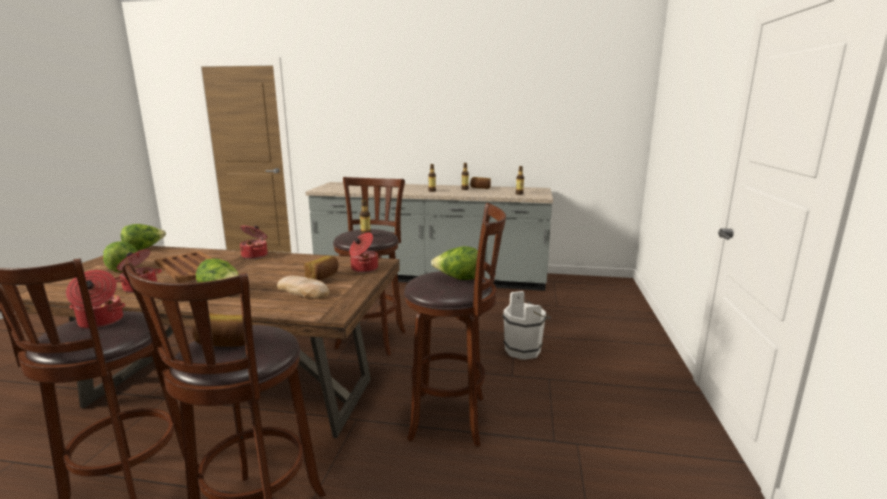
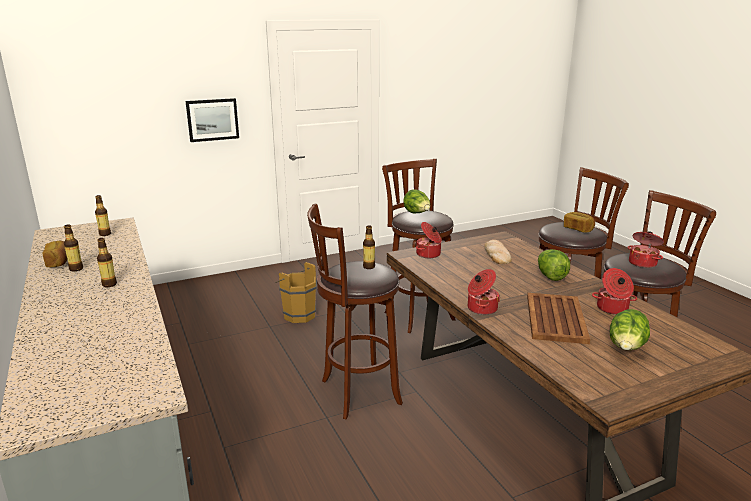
camera: 125 degrees left, 5 degrees up
lettuce [120,224,166,250] -> none
bread [304,256,339,280] -> none
white bucket [502,291,551,360] -> brown bucket [275,262,317,323]
none -> picture [186,98,239,142]

